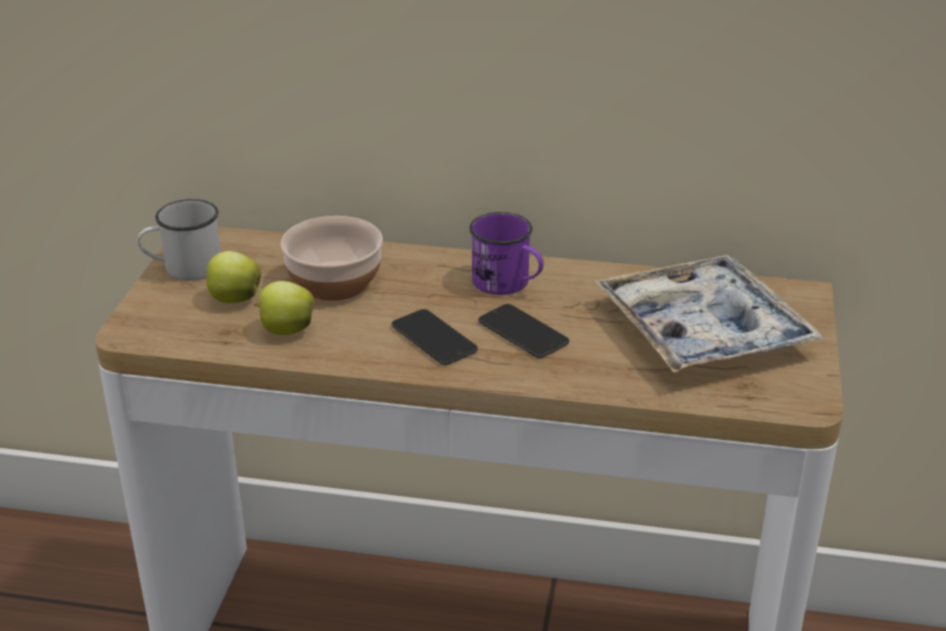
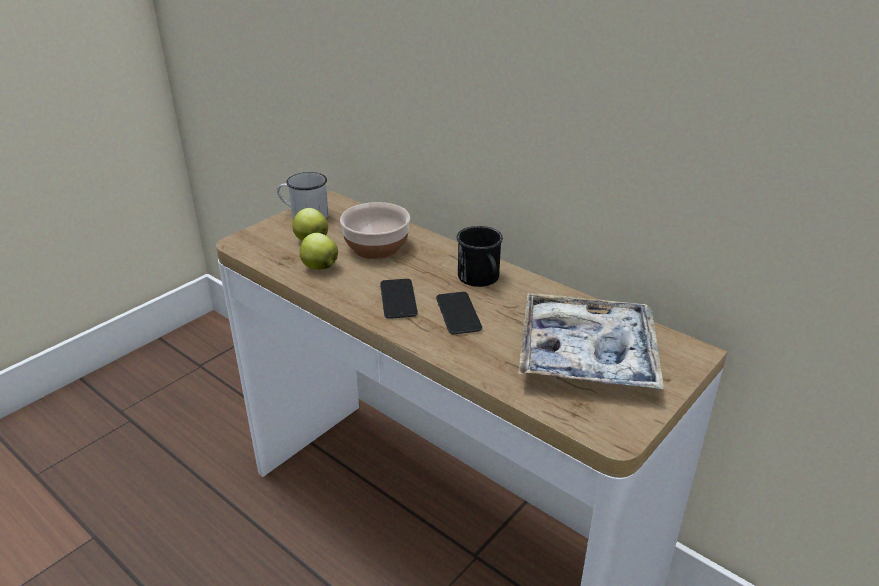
camera: 30 degrees right, 0 degrees up
purple mug [469,212,544,295] -> black mug [456,226,503,287]

